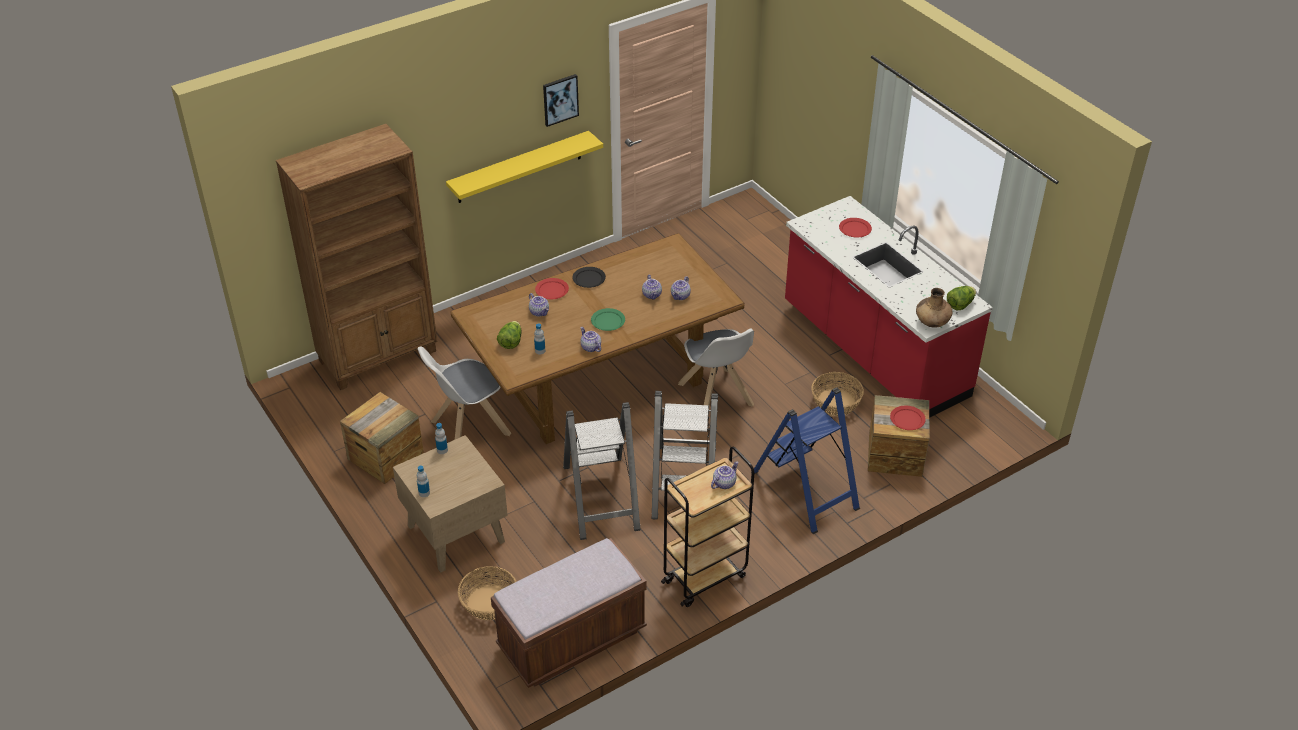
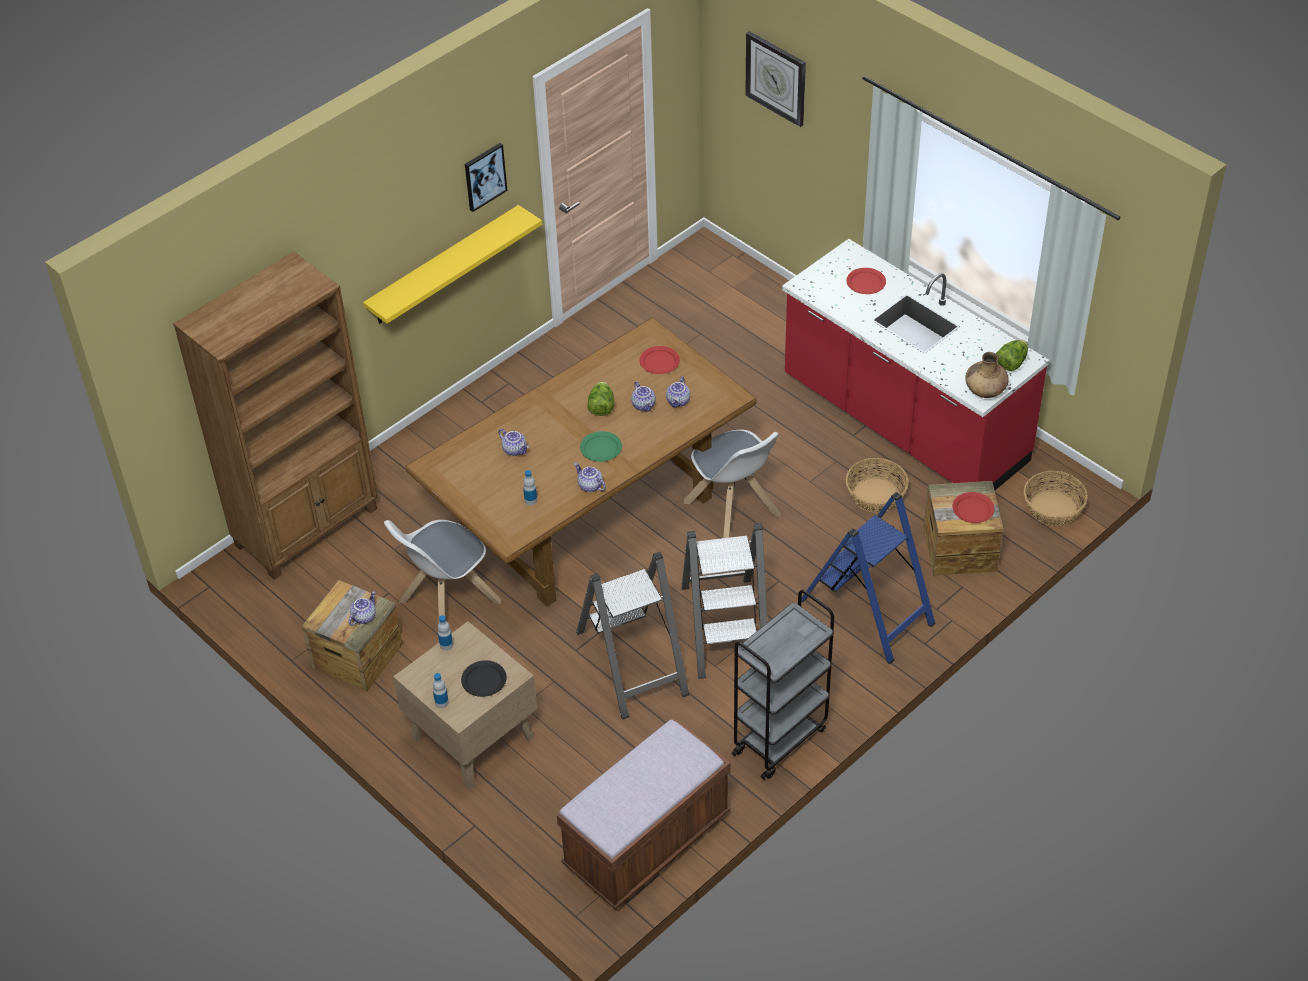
camera: 10 degrees left, 5 degrees up
basket [458,566,517,620] -> basket moved to [1024,471,1088,526]
lettuce [497,321,521,349] -> lettuce moved to [587,382,614,416]
red plate [535,278,569,299] -> red plate moved to [640,346,680,374]
black plate [572,267,606,288] -> black plate moved to [461,660,507,697]
brown cart [661,446,754,607] -> grey cart [731,590,834,780]
teapot [711,461,739,489] -> teapot moved to [348,591,376,626]
none -> wall clock [745,31,806,127]

